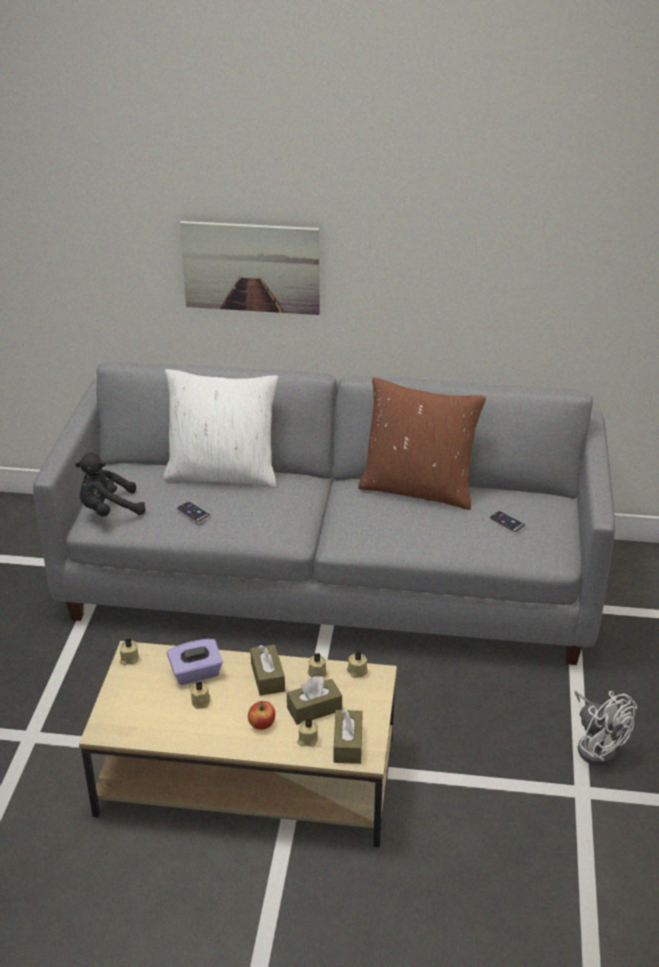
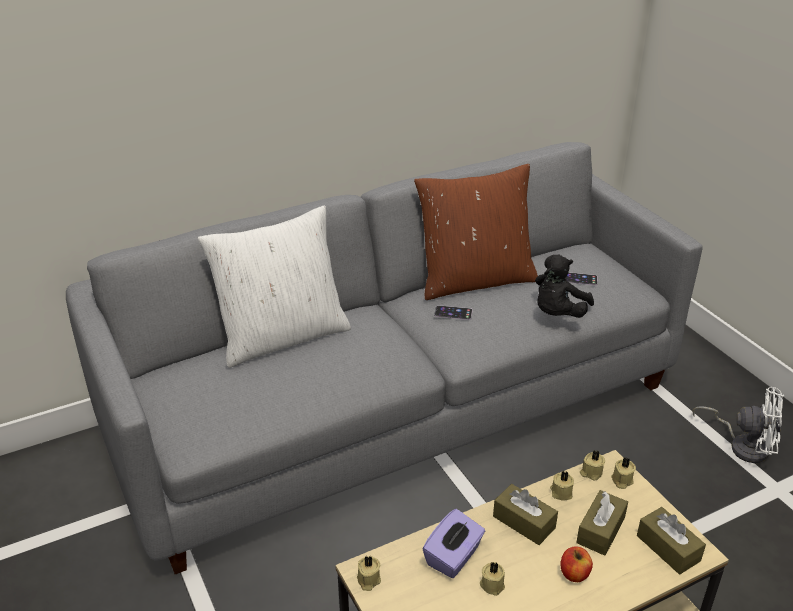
camera: 35 degrees left, 0 degrees up
black plush toy [75,453,146,517] -> black plush toy moved to [535,254,594,318]
phone [177,501,211,523] -> phone moved to [434,305,473,320]
picture [180,221,320,315] -> none
beige candle [297,718,318,746] -> beige candle moved to [611,458,636,489]

